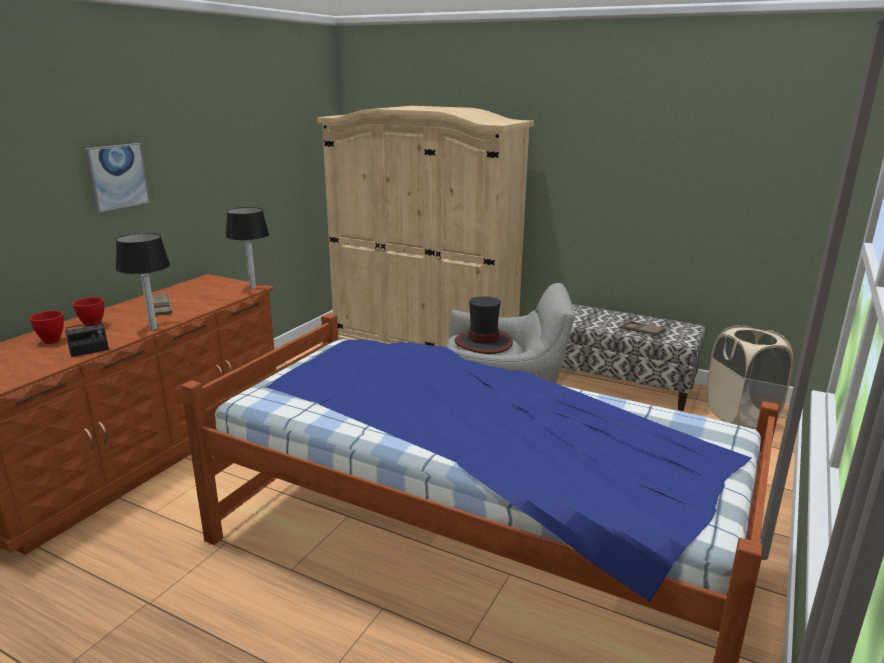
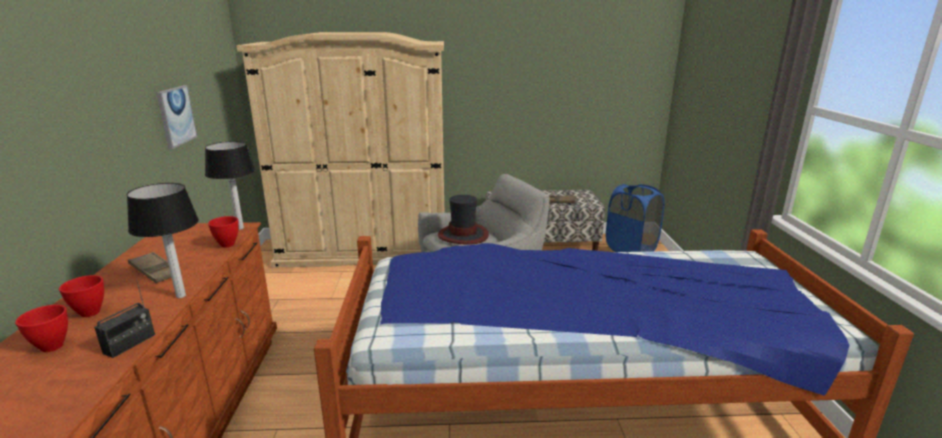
camera: 30 degrees left, 0 degrees up
picture [84,143,150,213] -> picture moved to [156,85,197,149]
beige laundry basket [706,325,793,429] -> blue laundry basket [606,184,665,252]
none -> red bowl [208,216,239,248]

